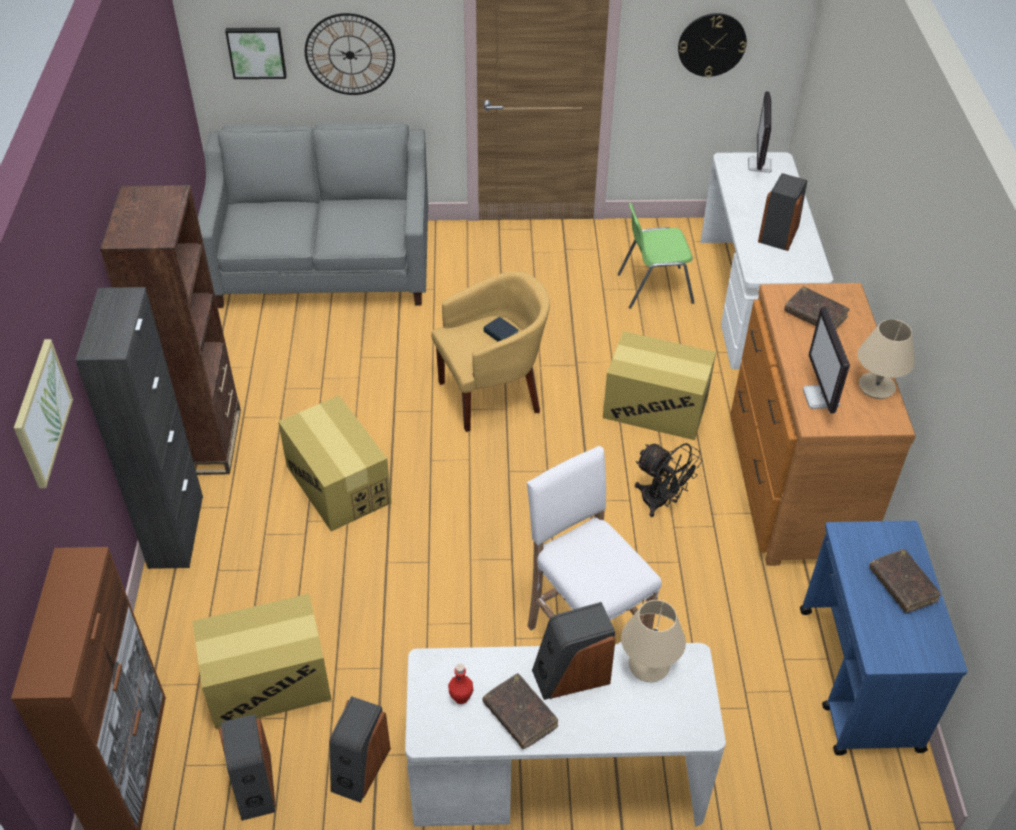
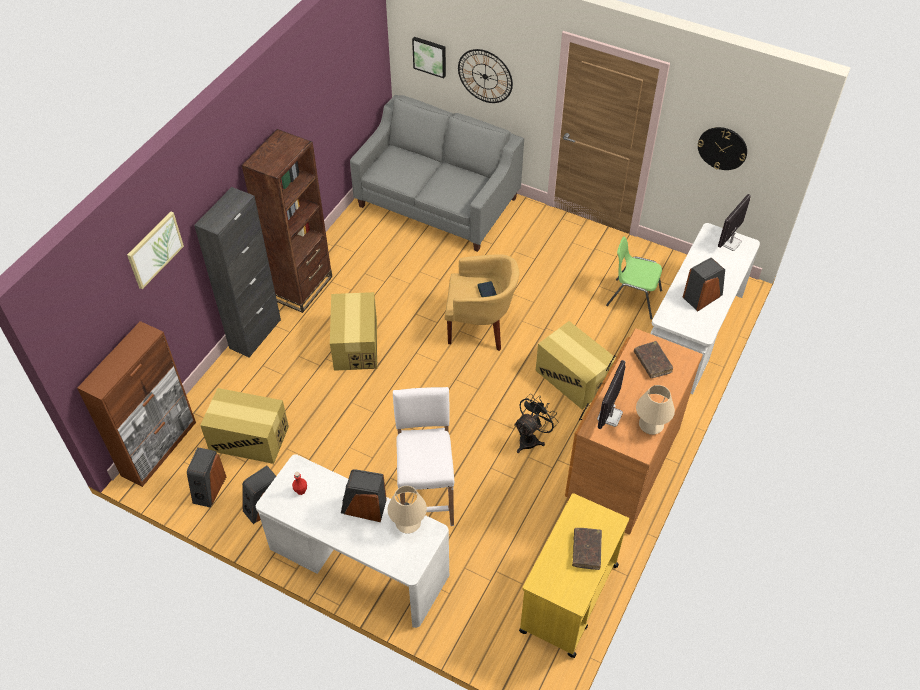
camera: 30 degrees right, 5 degrees up
brown book [483,673,558,749] -> none
black fan [635,443,702,517] -> black fan turned 120 degrees counterclockwise [514,394,559,453]
blue cart [800,521,967,756] -> yellow cart [519,493,629,658]

